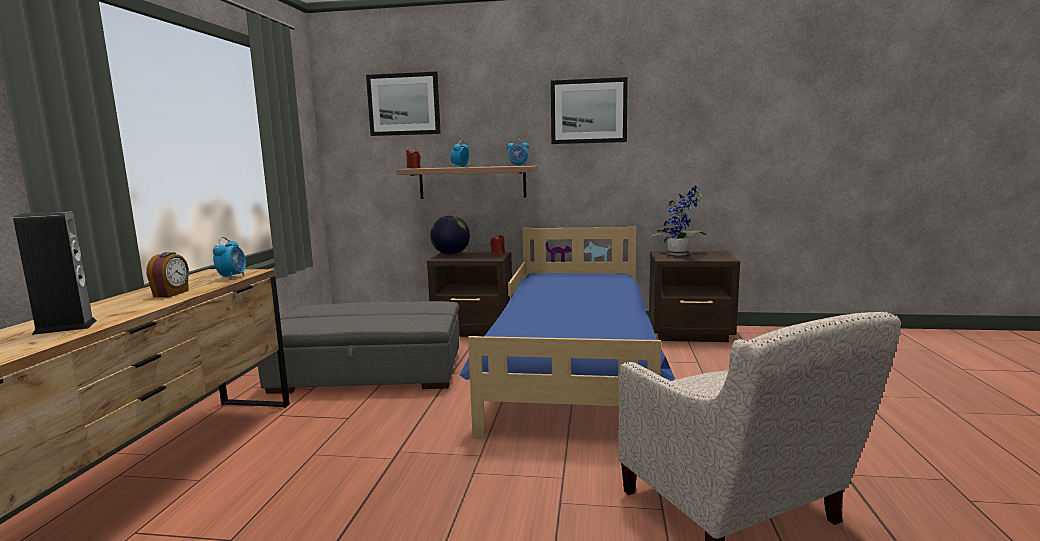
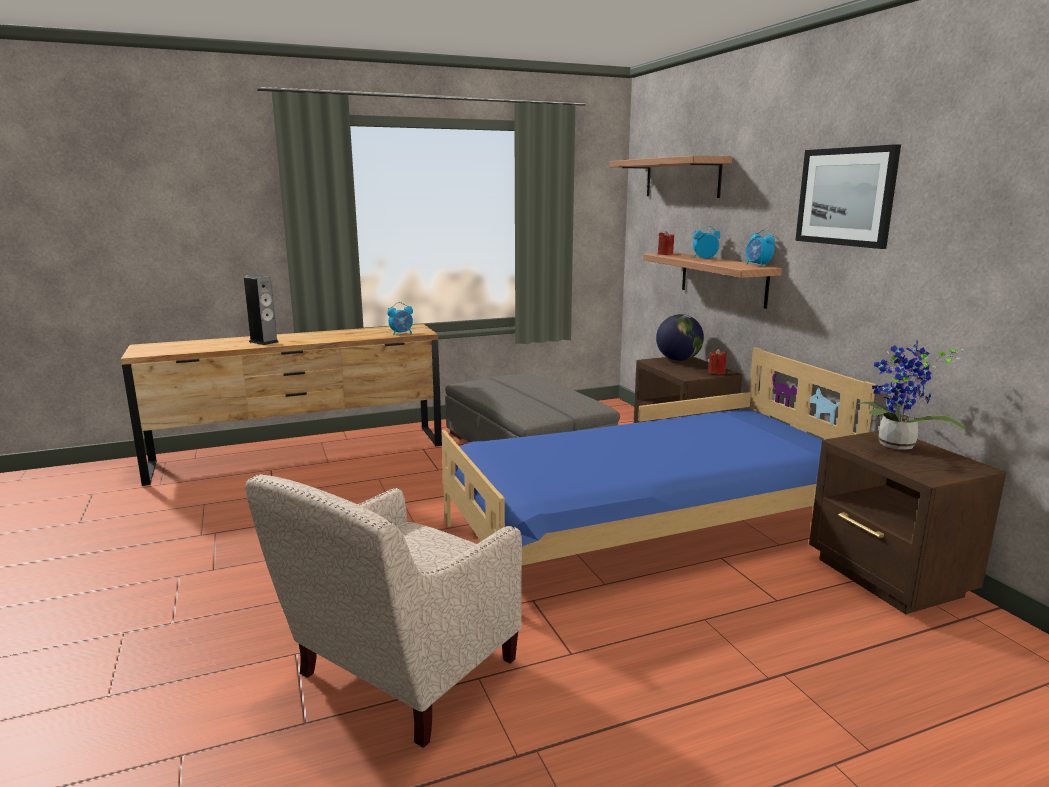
camera: 60 degrees right, 5 degrees up
alarm clock [146,252,189,297] -> none
picture [366,72,441,136] -> shelf [610,155,732,198]

